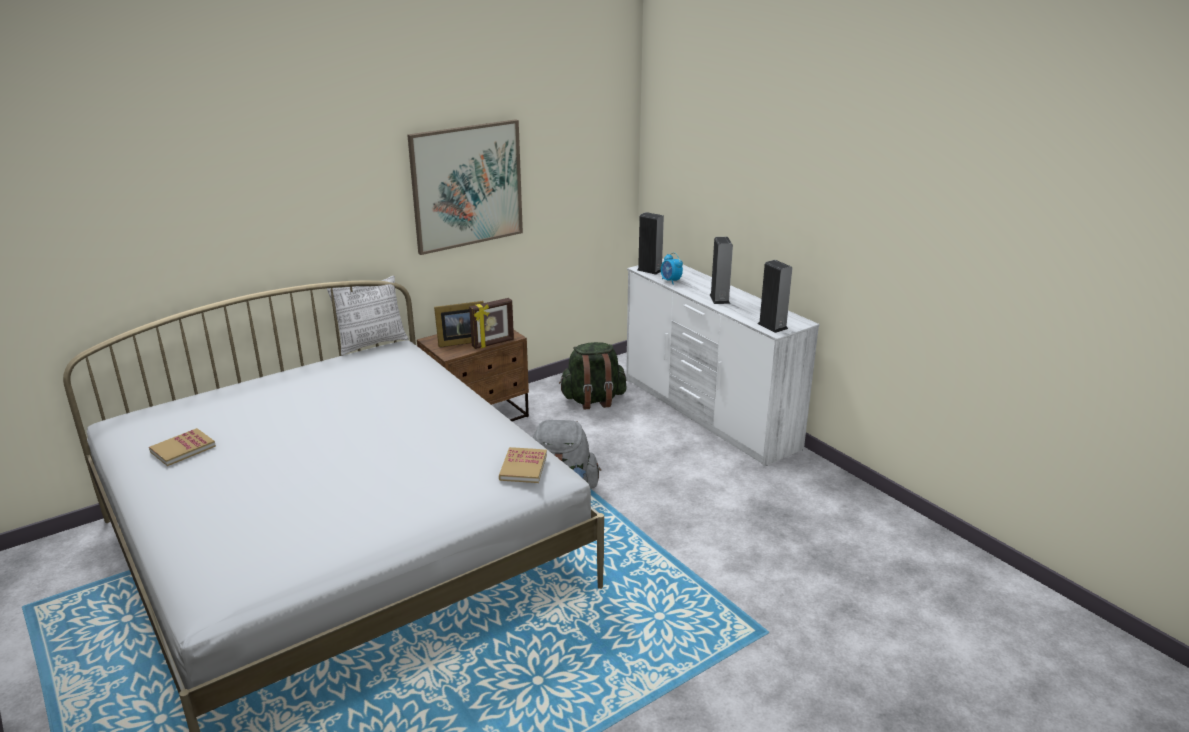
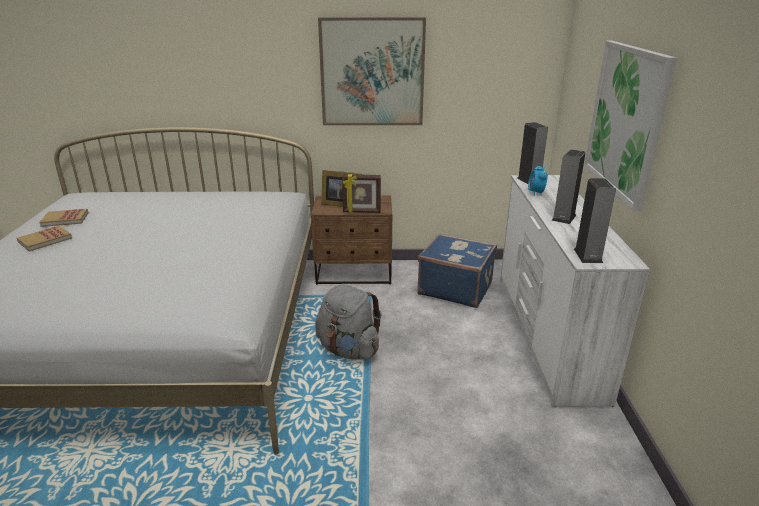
camera: 35 degrees right, 0 degrees up
pillow [327,275,408,356] -> none
book [499,447,547,483] -> book moved to [17,226,72,251]
green backpack [559,342,627,410] -> blue suitcase [417,234,497,308]
none -> picture [584,41,677,211]

